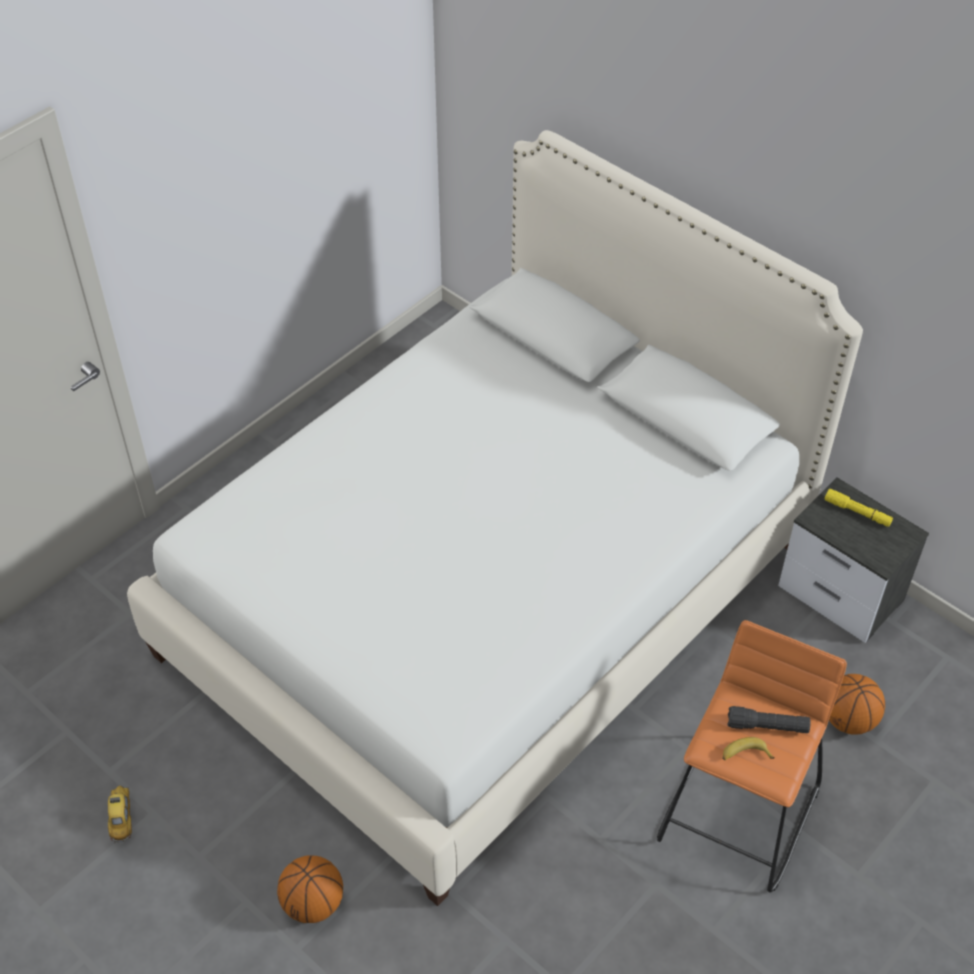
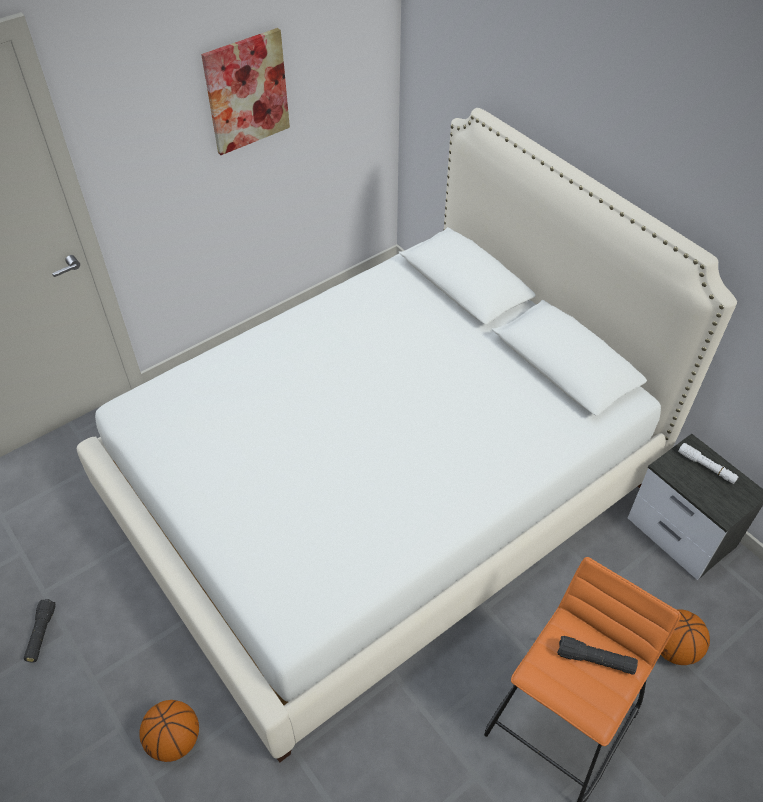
camera: 10 degrees right, 0 degrees up
toy car [107,785,132,844] -> black flashlight [24,599,56,662]
banana [722,737,775,760] -> none
yellow flashlight [824,489,893,527] -> white flashlight [678,443,738,484]
none -> picture [201,28,290,155]

